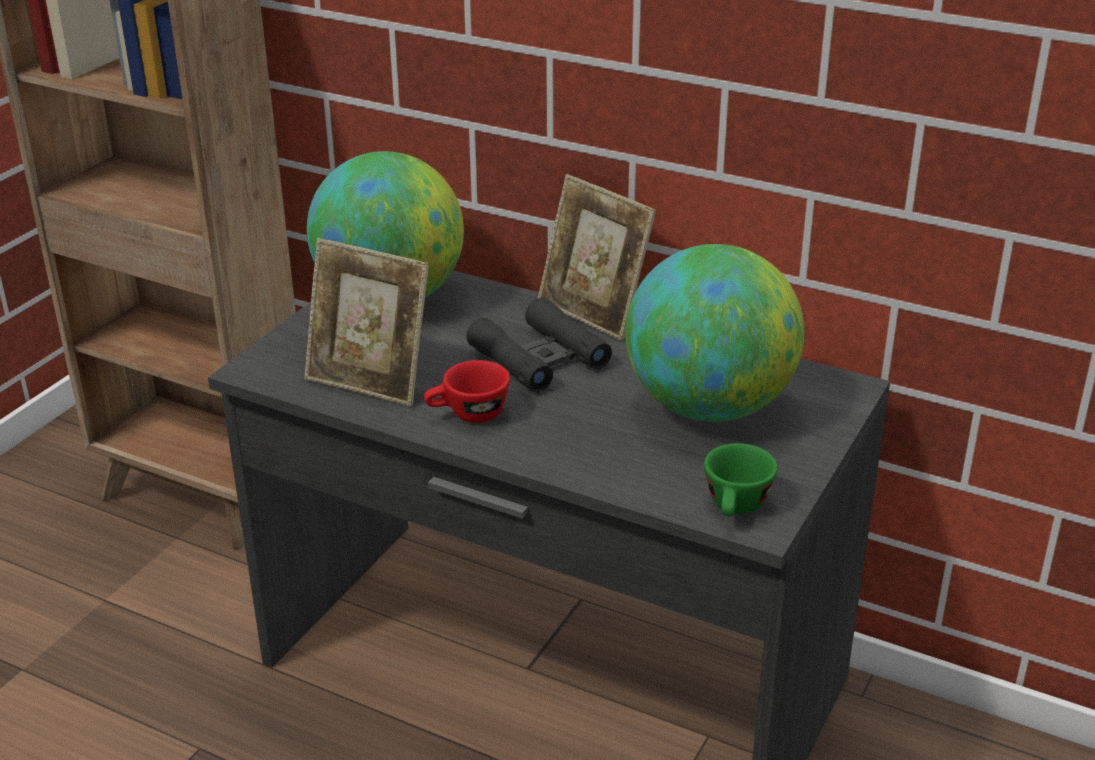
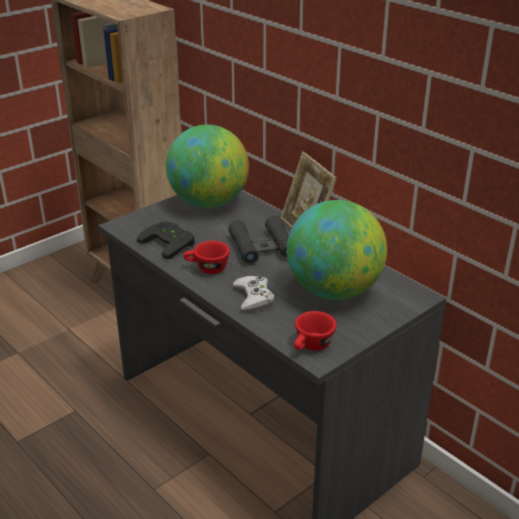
camera: 20 degrees right, 0 degrees up
picture frame [304,238,429,406] -> black game controller [137,221,195,259]
green cup [704,443,778,517] -> red cup [294,311,336,351]
none -> white game controller [233,276,274,312]

